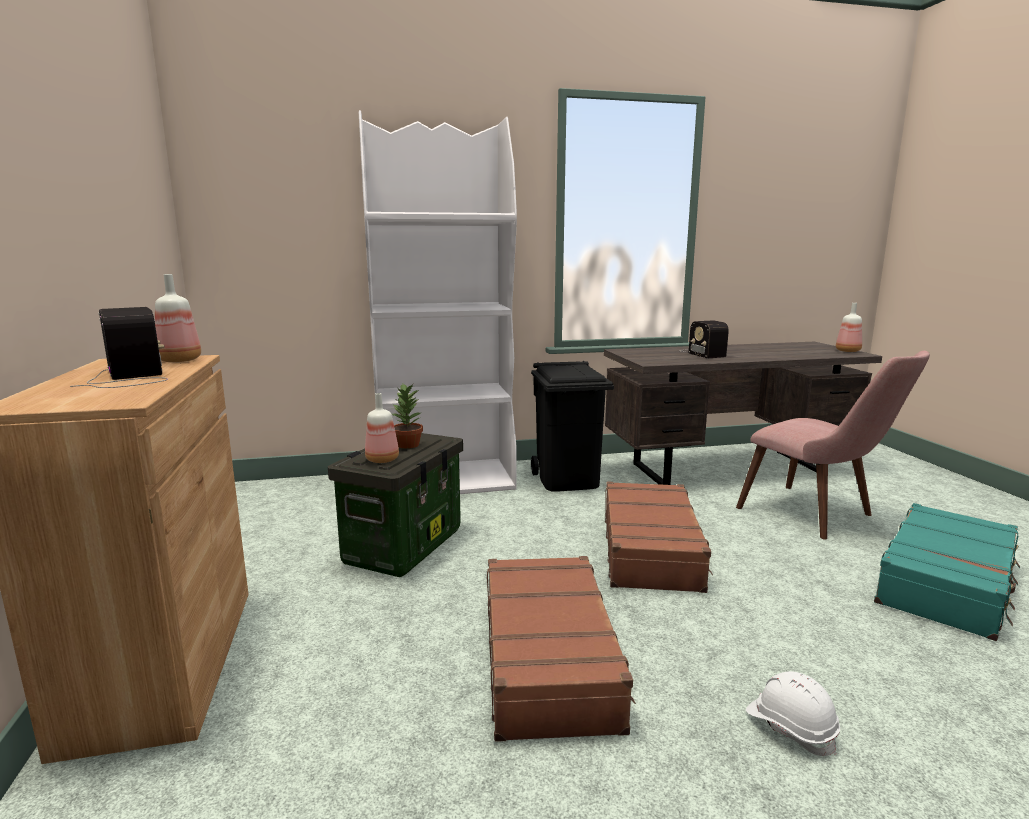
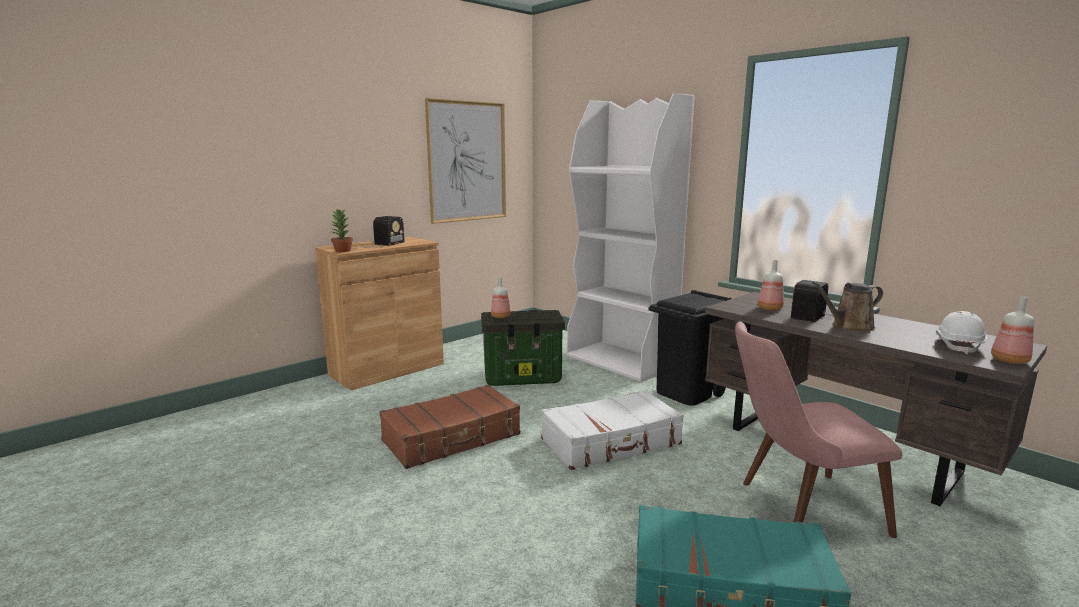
camera: 60 degrees right, 0 degrees up
bottle [155,274,201,362] -> bottle moved to [758,260,784,310]
potted plant [392,384,423,449] -> potted plant moved to [330,209,353,252]
brown suitcase [605,482,713,593] -> white suitcase [541,390,684,470]
pink chair [736,351,930,540] -> pink chair turned 60 degrees clockwise [735,322,902,538]
white hard hat [746,671,840,756] -> white hard hat moved to [936,311,987,355]
none -> picture [425,98,506,224]
none -> brown watering can [812,282,883,331]

